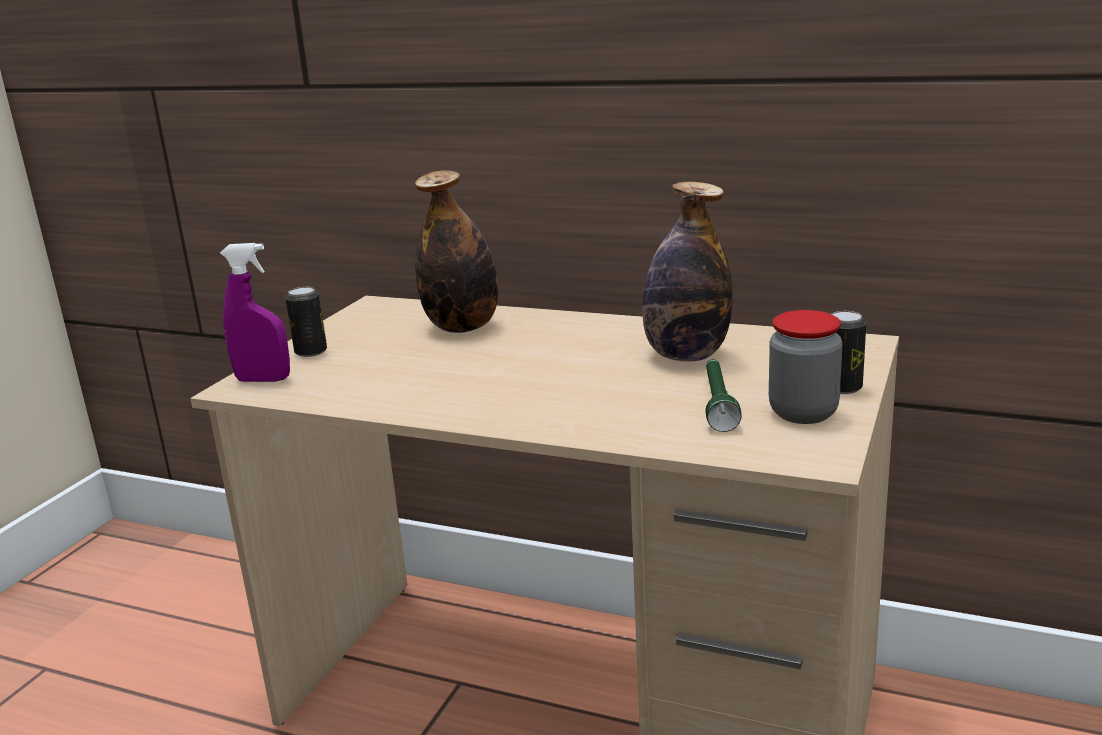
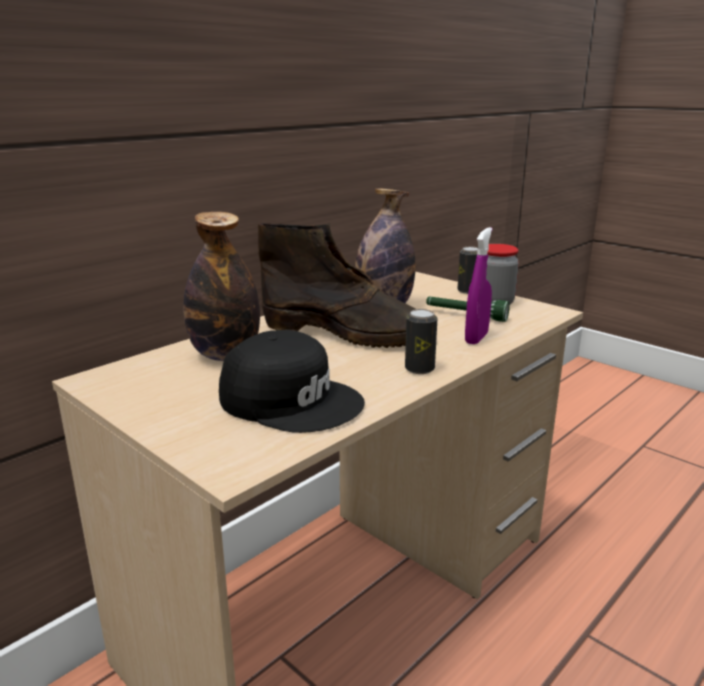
camera: 70 degrees left, 0 degrees up
purple spray bottle [220,243,290,382] -> purple spray bottle moved to [465,227,492,344]
can [285,287,327,357] -> can moved to [405,309,438,374]
none -> black cap [219,330,365,433]
none -> brown boot [258,223,416,348]

